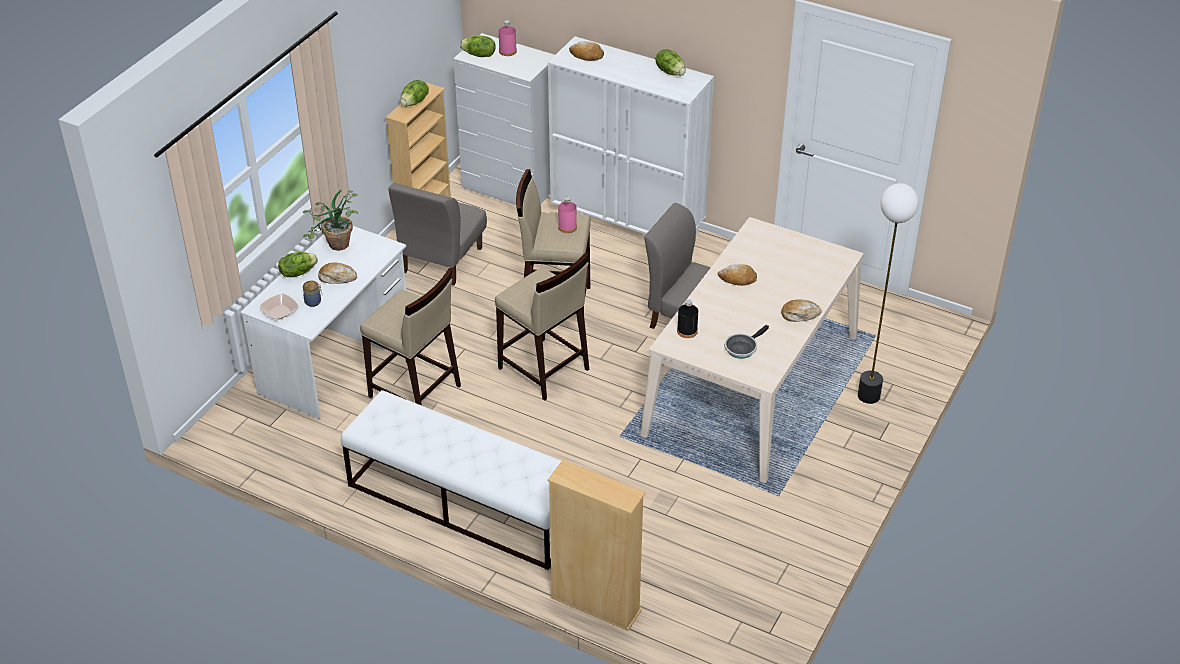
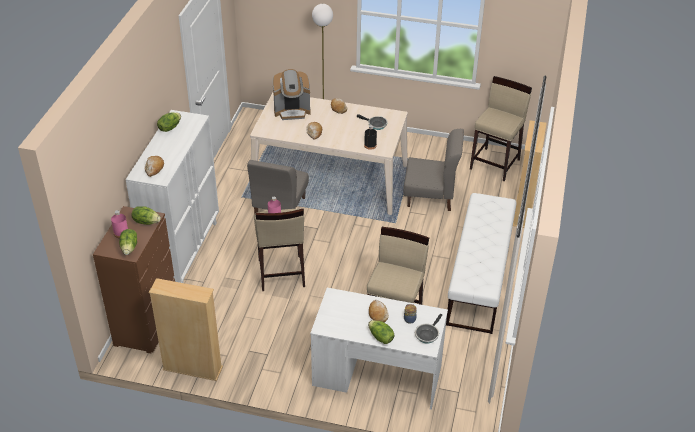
camera: 105 degrees left, 0 degrees up
bowl [260,294,299,319] -> frying pan [415,313,442,344]
potted plant [303,190,358,251] -> none
grey chair [389,183,487,286] -> grey chair moved to [403,129,464,211]
lettuce [400,80,429,107] -> lettuce moved to [132,206,161,225]
white dresser [453,33,555,205] -> brown dresser [93,206,175,353]
beige stool [495,252,589,401] -> beige stool moved to [470,76,532,181]
none -> coffee machine [273,69,311,120]

